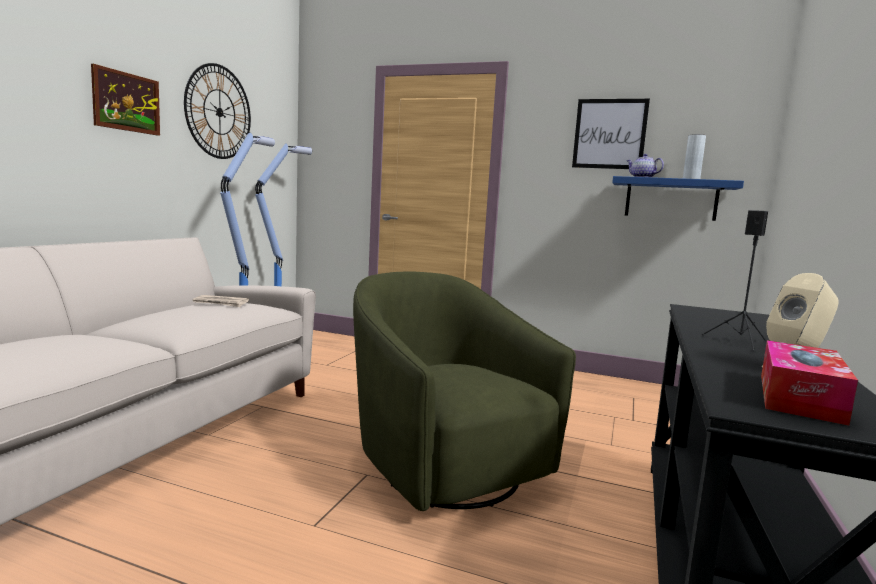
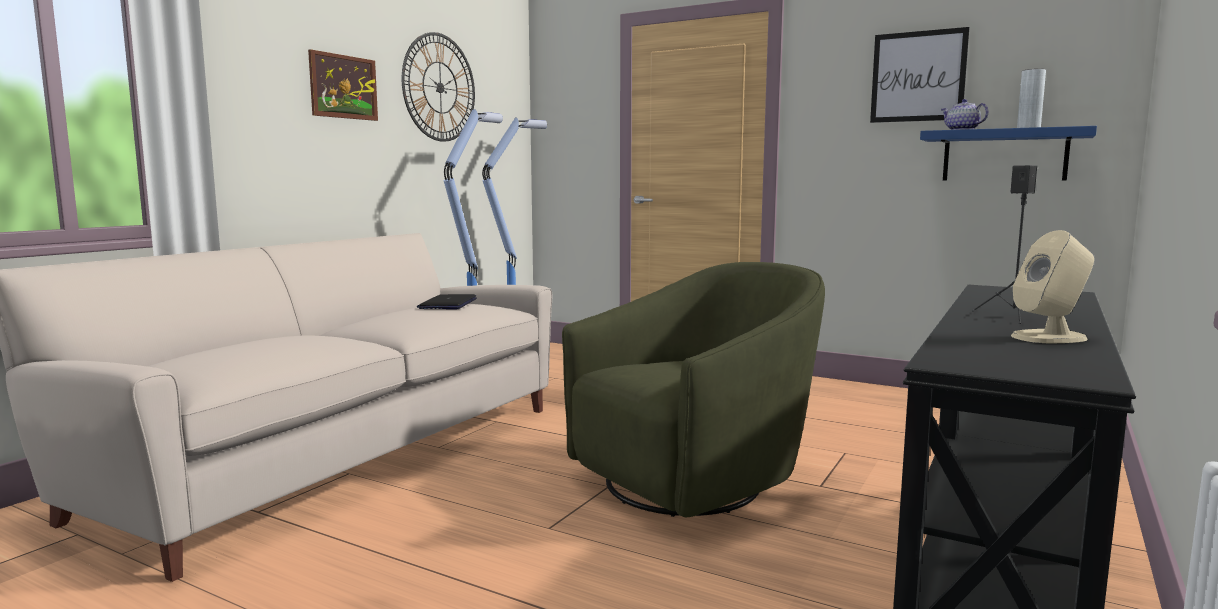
camera: 10 degrees right, 0 degrees up
newspaper [193,295,249,307] -> laptop [417,294,477,309]
green armchair [353,272,576,511] -> green armchair turned 75 degrees clockwise [562,262,825,517]
tissue box [761,340,858,426] -> none

